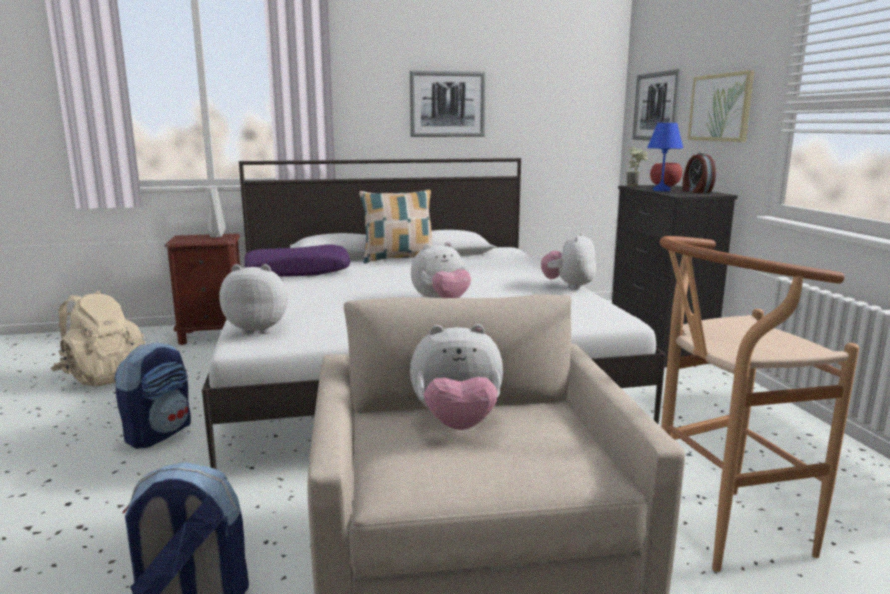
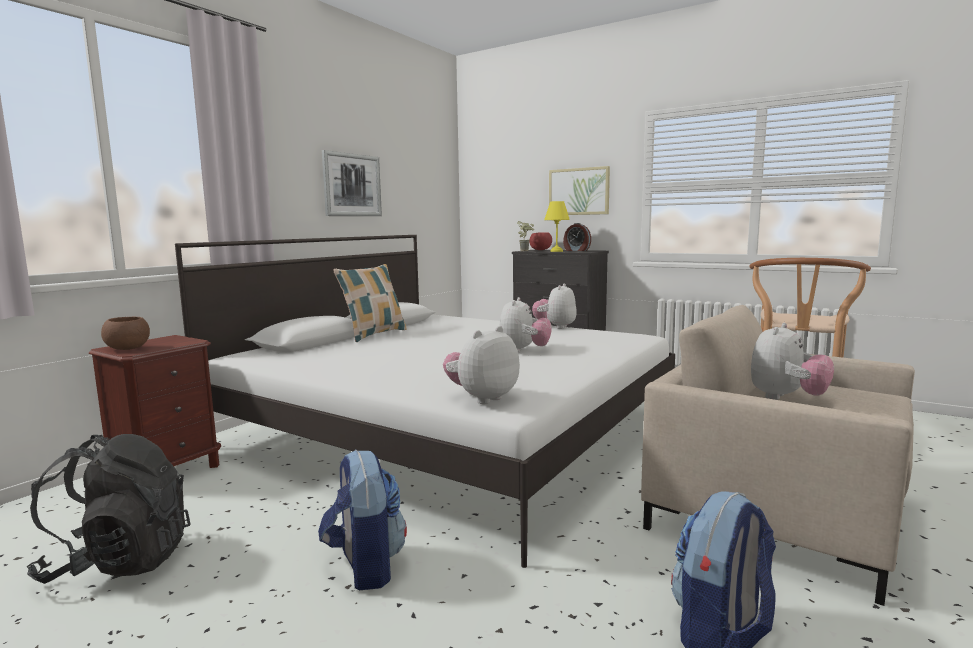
camera: 45 degrees left, 5 degrees down
beige backpack [51,291,145,386] -> black backpack [26,434,191,584]
grey vase [206,187,226,238] -> none
purple pillow [245,244,350,277] -> none
plush toy [541,232,596,290] -> plush toy turned 45 degrees clockwise [532,283,577,329]
picture [632,69,682,140] -> none
blue table lamp [647,123,683,191] -> yellow table lamp [544,201,570,252]
none -> brown bowl [101,317,150,350]

